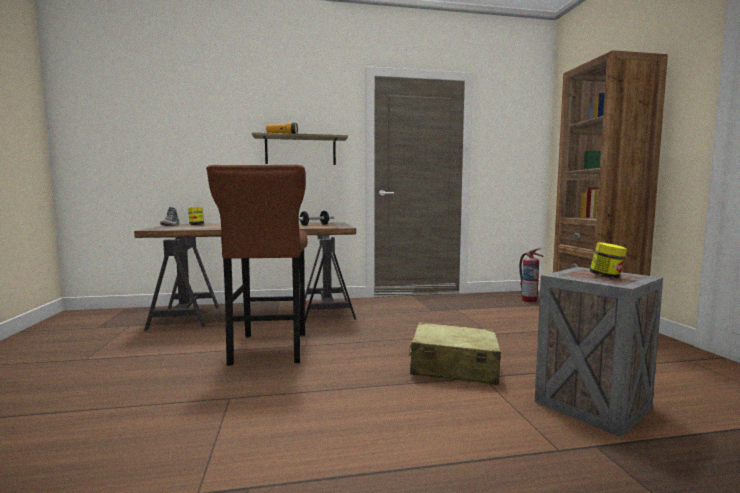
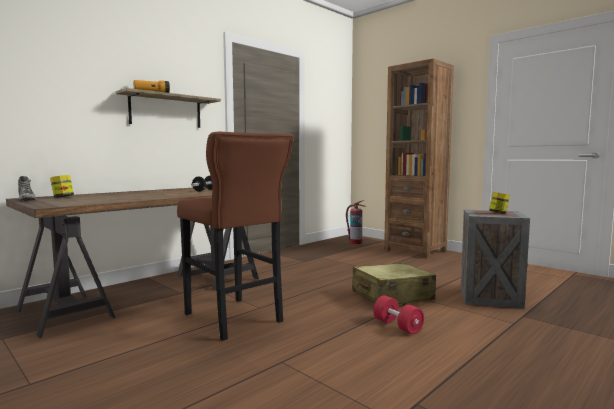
camera: 35 degrees left, 0 degrees up
none -> red dumbbell [373,295,424,334]

